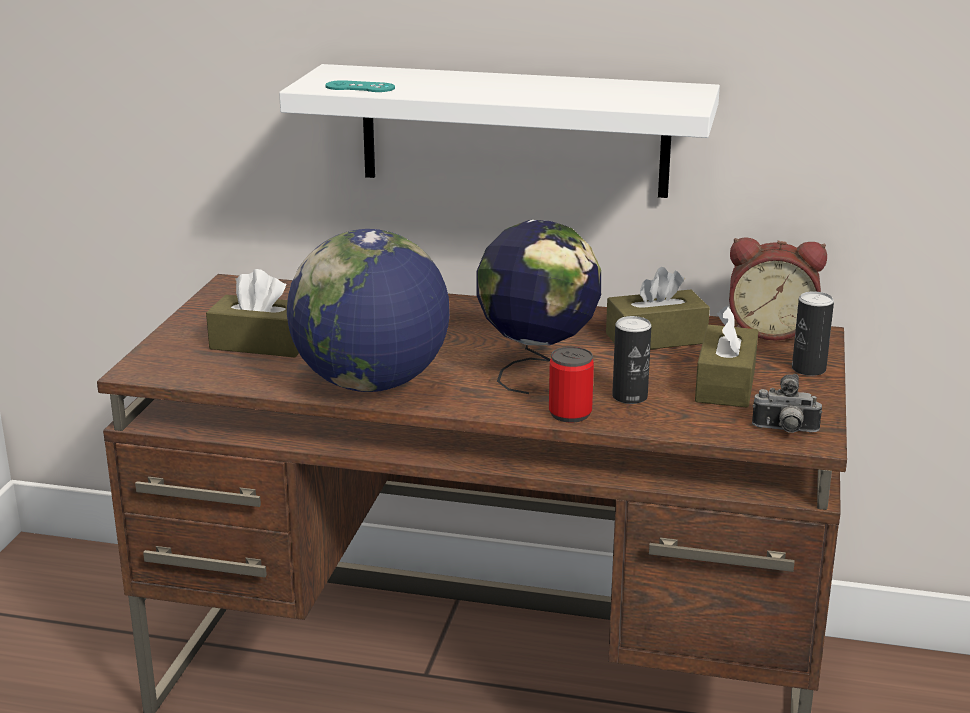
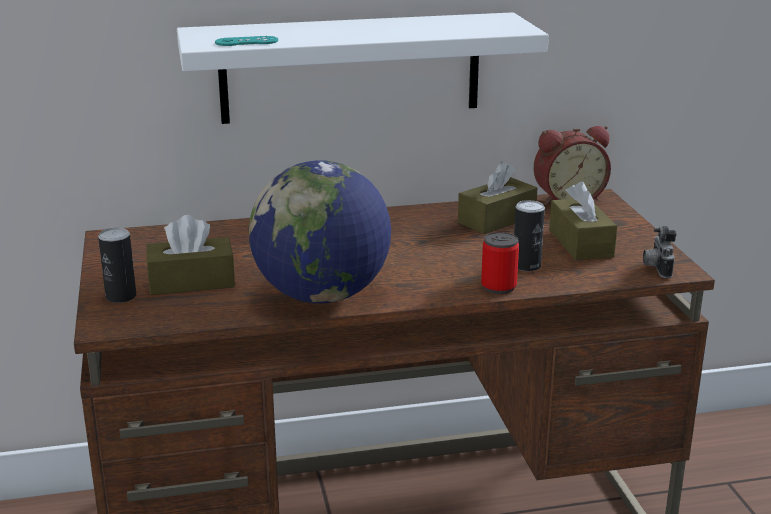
camera: 25 degrees left, 0 degrees up
globe [476,220,601,394] -> none
camera [752,374,822,433] -> camera turned 105 degrees clockwise [643,226,677,278]
can [792,291,834,376] -> can moved to [98,227,136,303]

